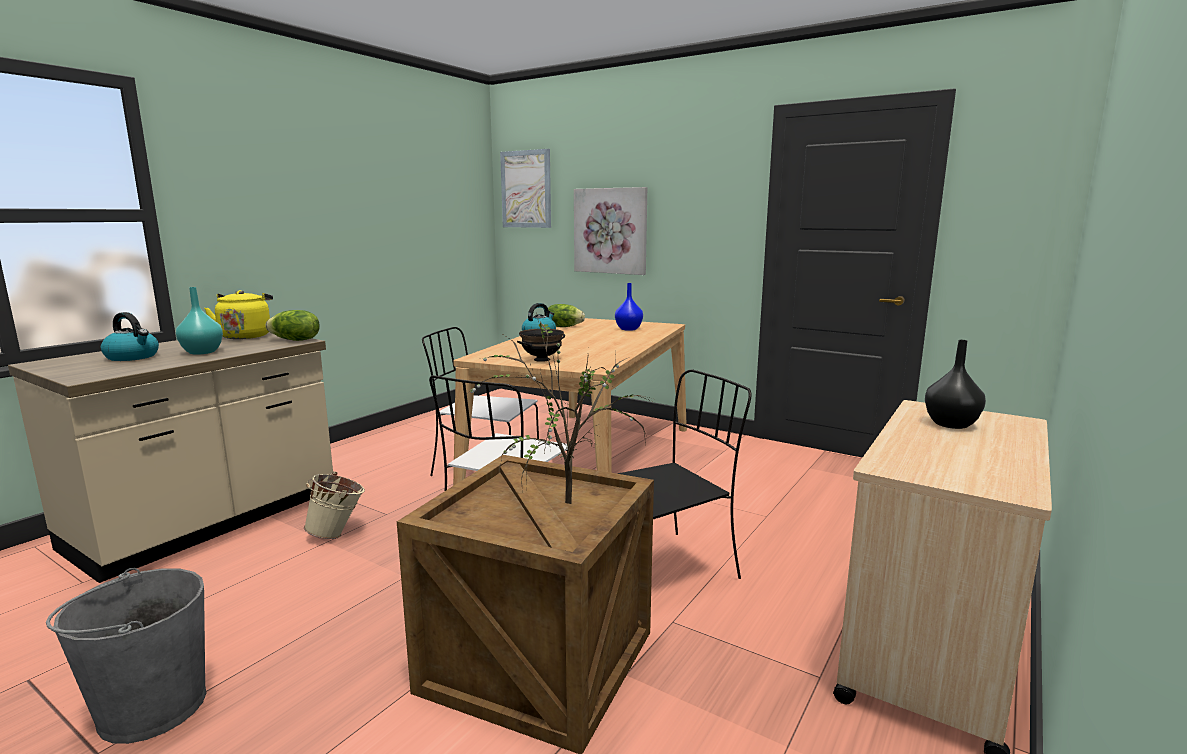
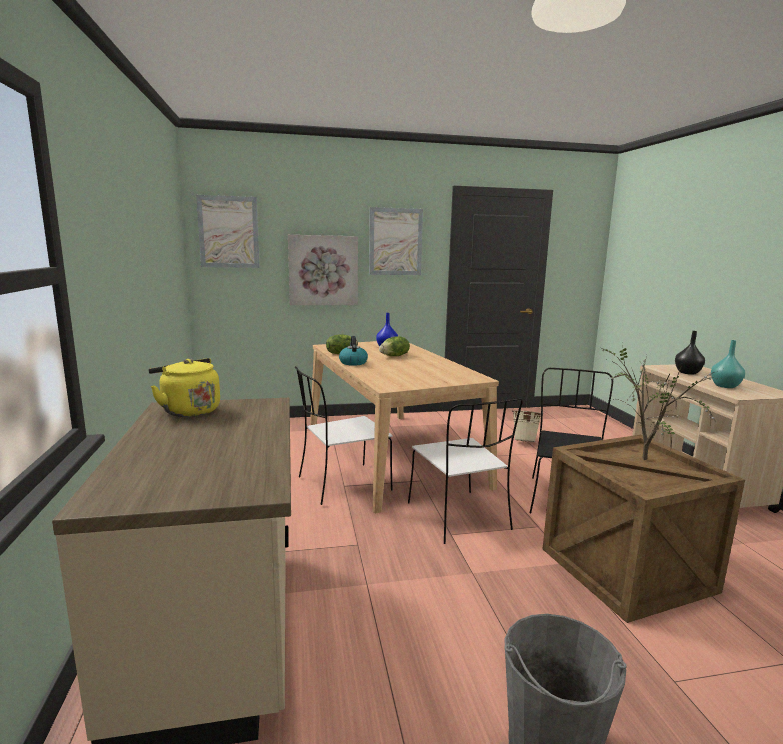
camera: 45 degrees left, 0 degrees up
kettle [101,312,159,361] -> none
turquoise vase [176,287,223,355] -> turquoise vase moved to [711,340,745,388]
lettuce [266,310,320,341] -> lettuce moved to [379,336,410,356]
beige bucket [304,471,365,539] -> beige bucket moved to [512,410,541,442]
black bowl [517,329,565,362] -> none
none -> picture [369,207,423,275]

